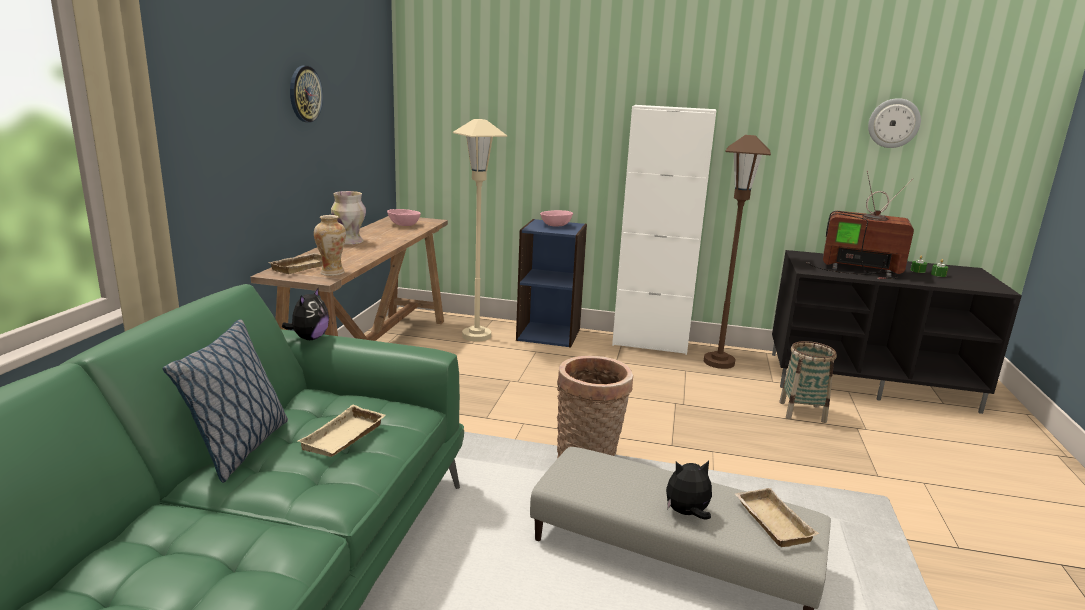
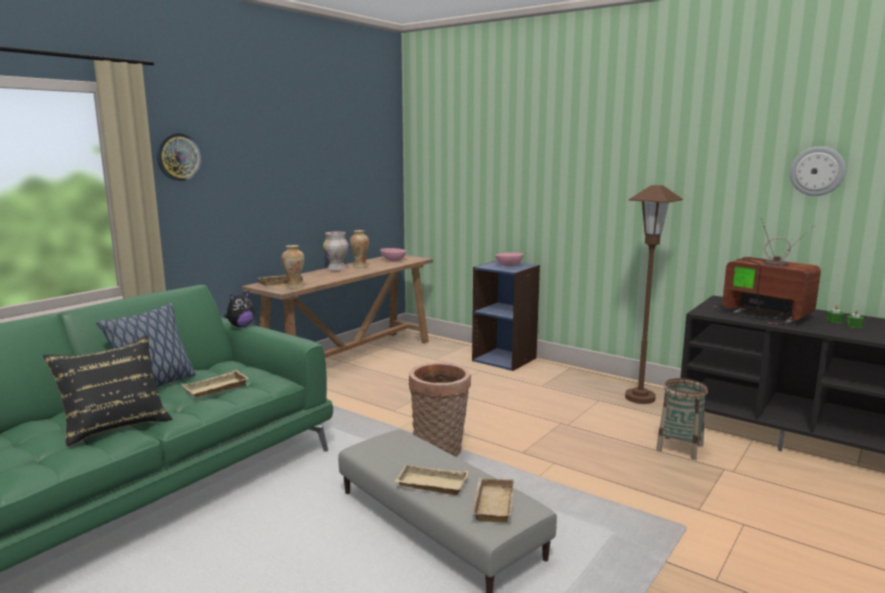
camera: 25 degrees right, 5 degrees down
wall clock [290,66,323,123] -> wall clock moved to [157,133,202,181]
beige floor lamp [453,119,507,342] -> none
white cabinet [612,105,716,355] -> none
plush toy [666,461,712,520] -> beige tray [395,464,469,495]
none -> black pillow [43,335,172,447]
none -> vase [350,230,369,268]

